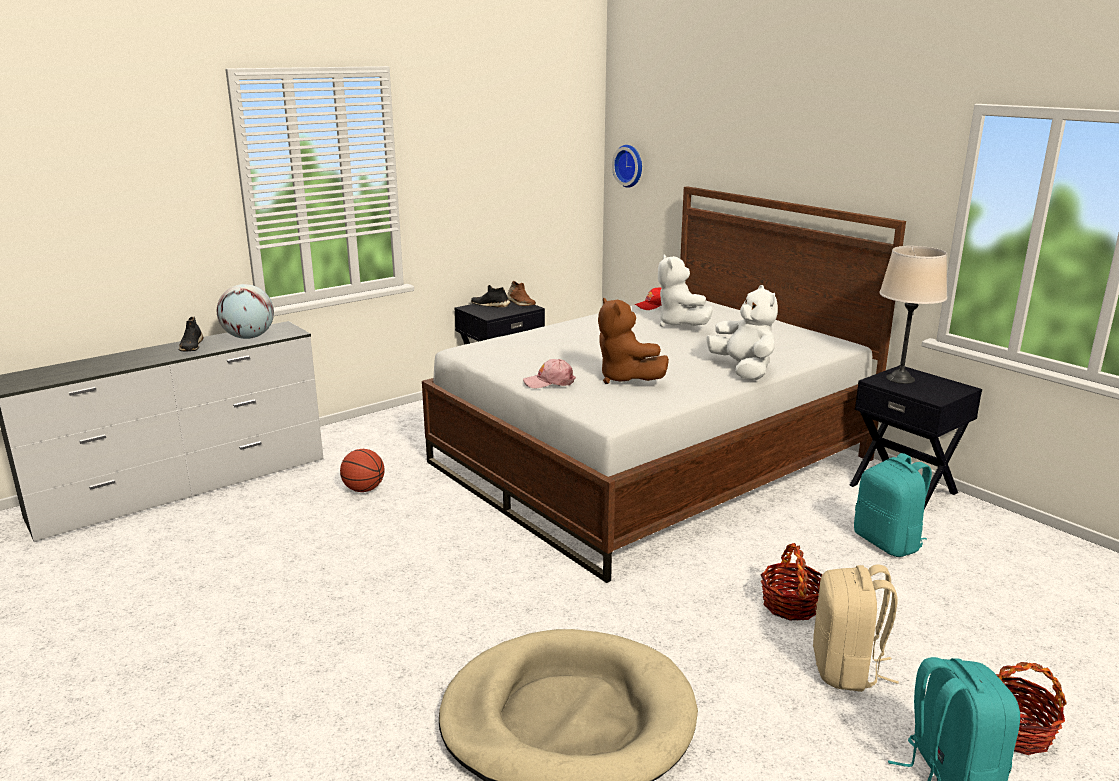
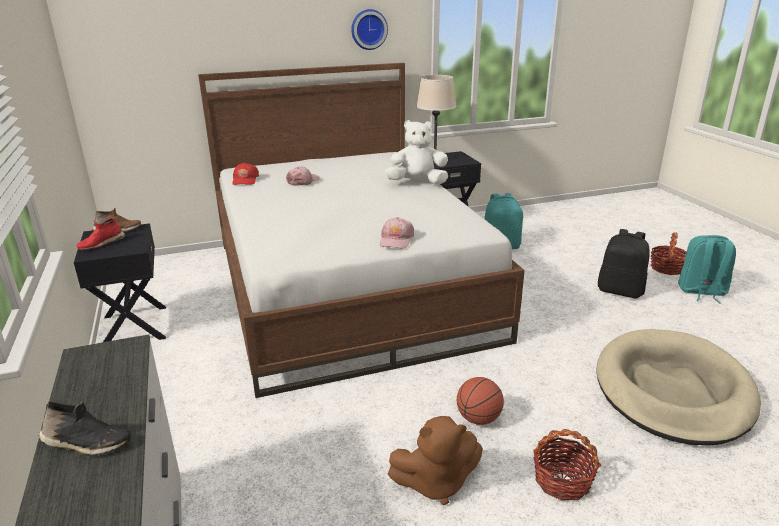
camera: 70 degrees left, 5 degrees up
globe [217,284,274,339] -> none
basketball [340,449,385,492] -> basketball moved to [457,377,504,425]
black shoe [471,285,511,308] -> red shoe [77,218,126,250]
brown plush toy [598,297,669,384] -> brown plush toy moved to [388,416,483,505]
wall clock [612,145,642,188] -> wall clock moved to [351,9,388,50]
white plush toy [658,254,713,327] -> pink cap [286,167,319,186]
basket [761,543,822,620] -> basket moved to [533,429,601,501]
beige backpack [813,564,899,692] -> black backpack [598,229,650,298]

